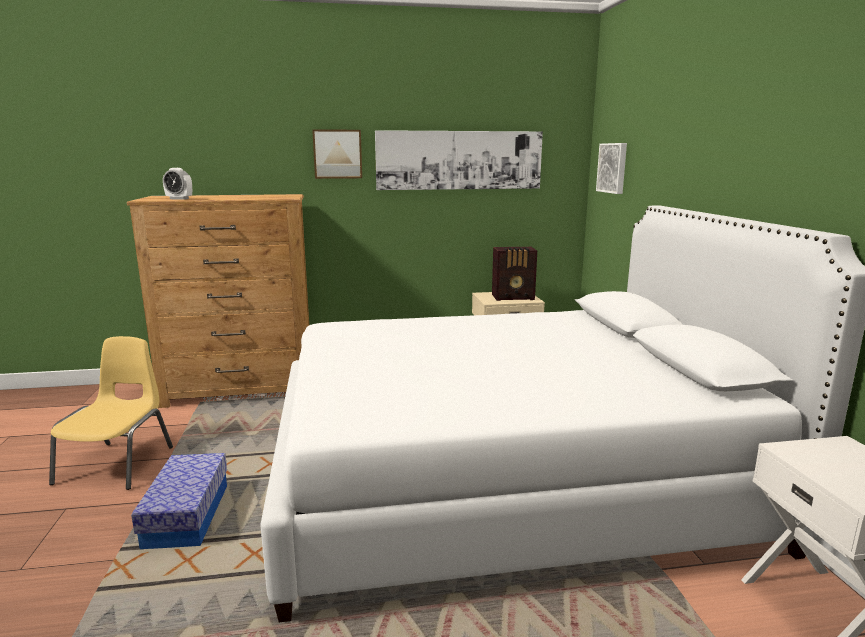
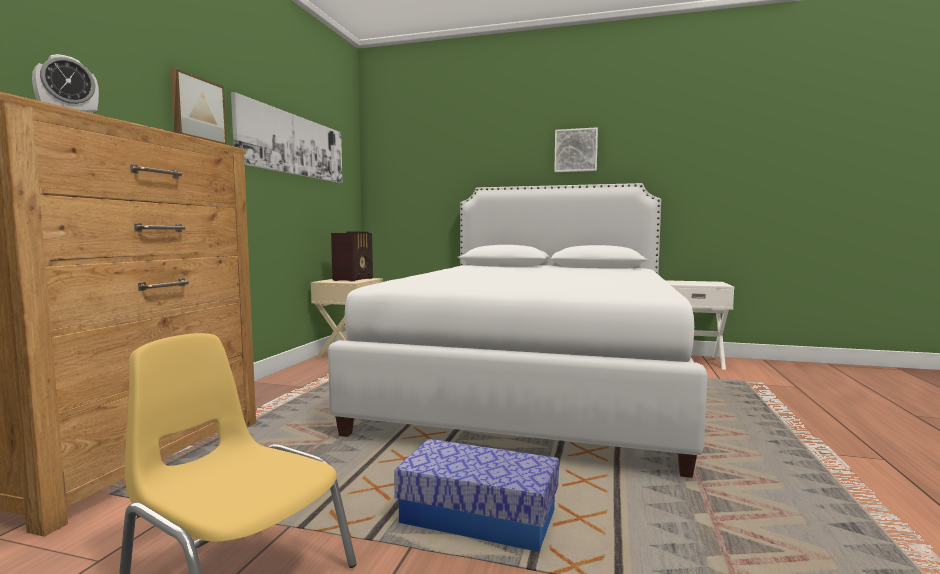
camera: 65 degrees left, 10 degrees down
picture [596,143,627,194] -> picture moved to [554,127,598,172]

